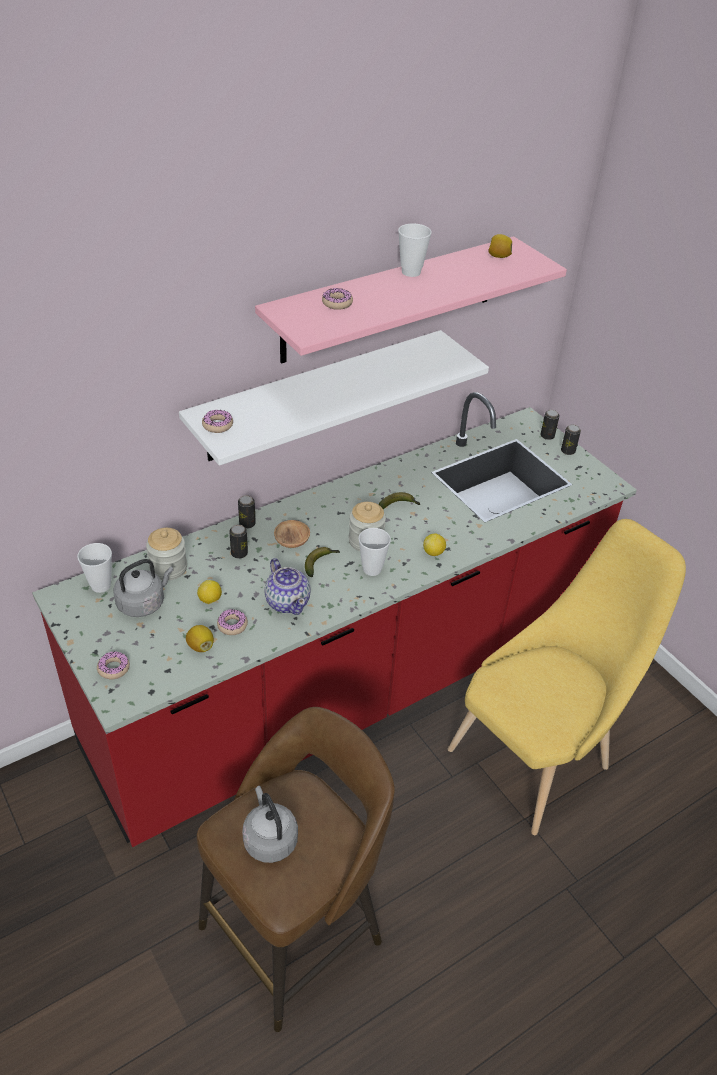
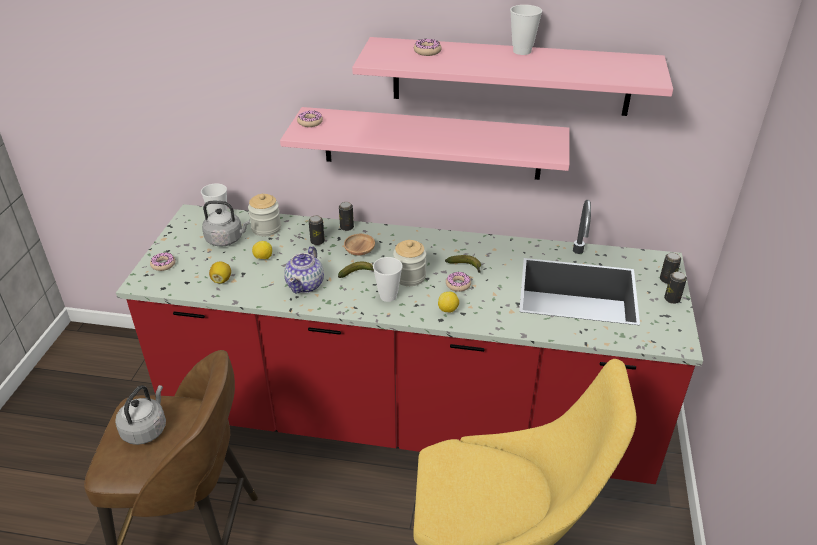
camera: 45 degrees right, 5 degrees down
white shelf [179,330,489,466] -> pink shelf [280,107,570,180]
donut [217,609,248,635] -> donut moved to [446,272,471,292]
lemon [488,234,512,258] -> none

